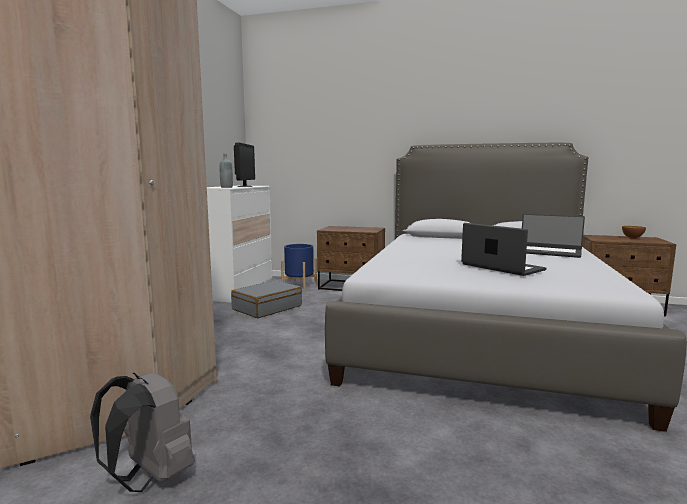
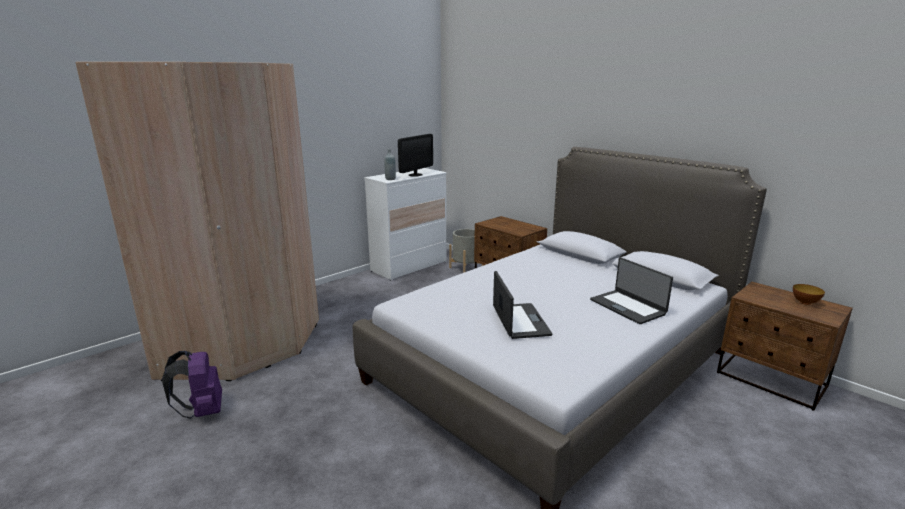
camera: 30 degrees right, 10 degrees up
grey backpack [90,373,194,492] -> purple backpack [162,351,222,419]
grey suitcase [231,280,302,318] -> none
blue planter [281,244,317,289] -> grey planter [449,229,484,273]

